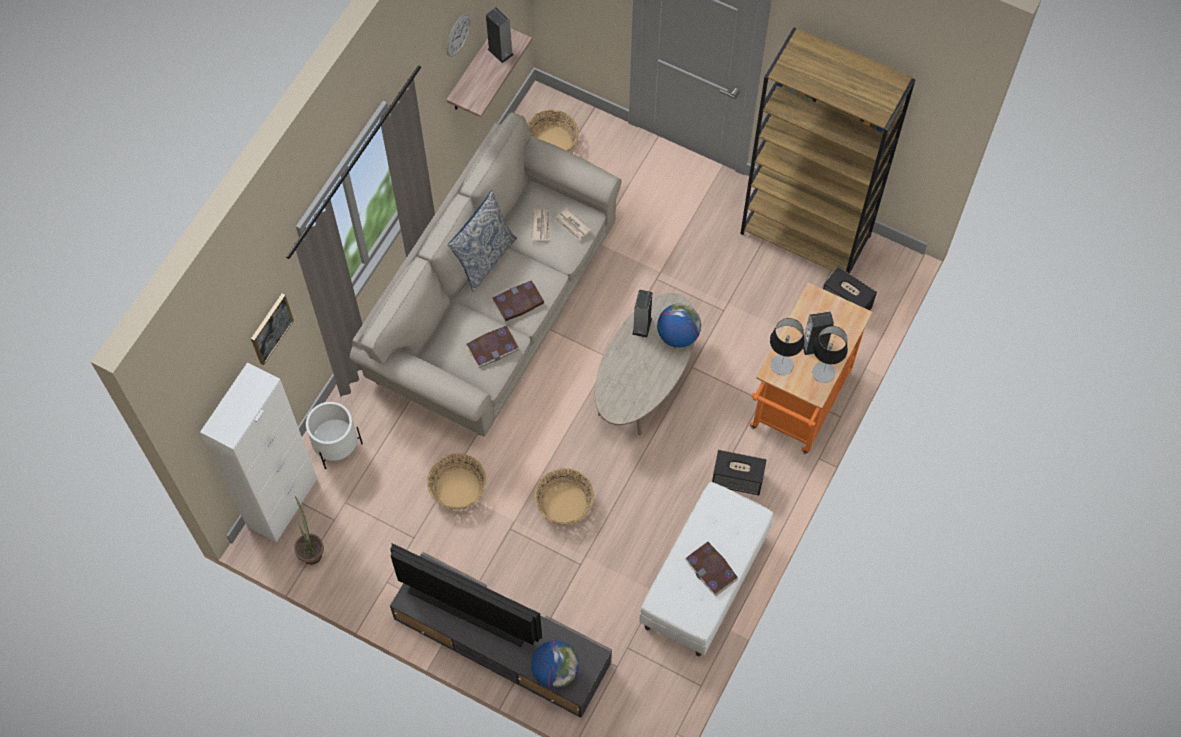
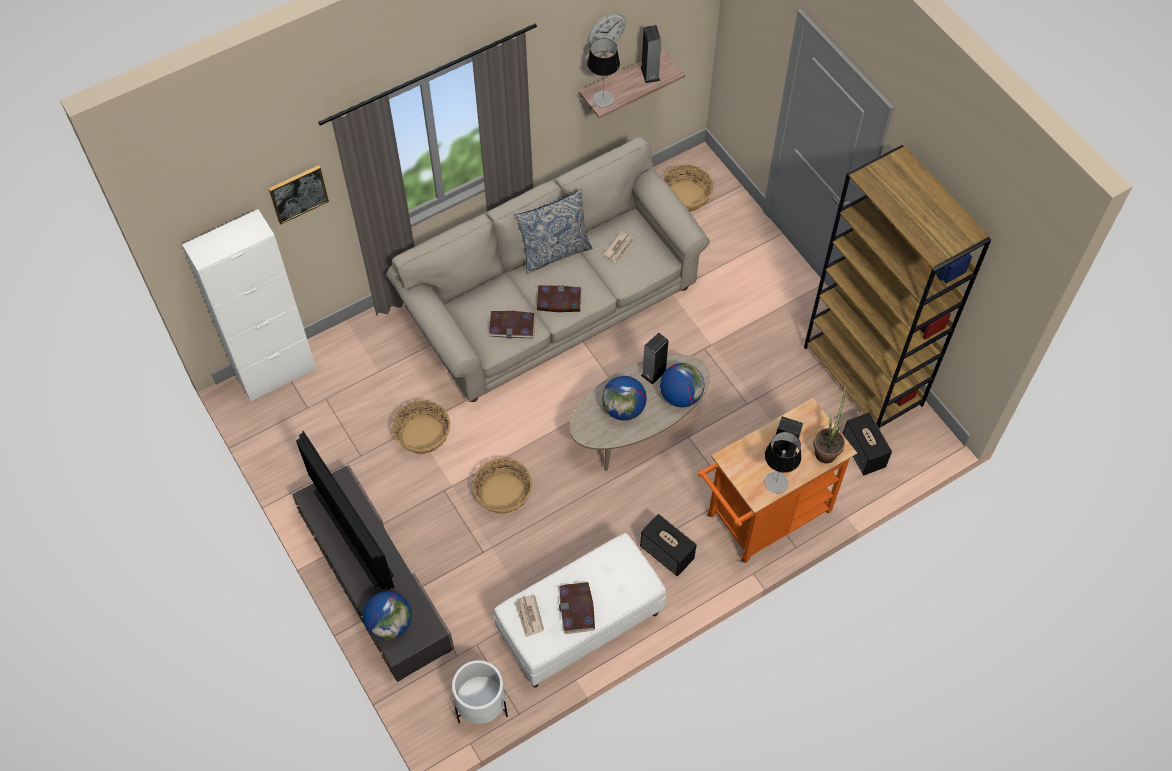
camera: 30 degrees right, 5 degrees down
potted plant [294,496,324,565] -> potted plant moved to [813,383,846,463]
white planter [306,402,363,469] -> white planter moved to [452,660,508,724]
newspaper [555,208,591,241] -> newspaper moved to [514,595,544,637]
table lamp [770,318,805,375] -> table lamp moved to [587,38,620,107]
none -> globe [602,376,647,421]

